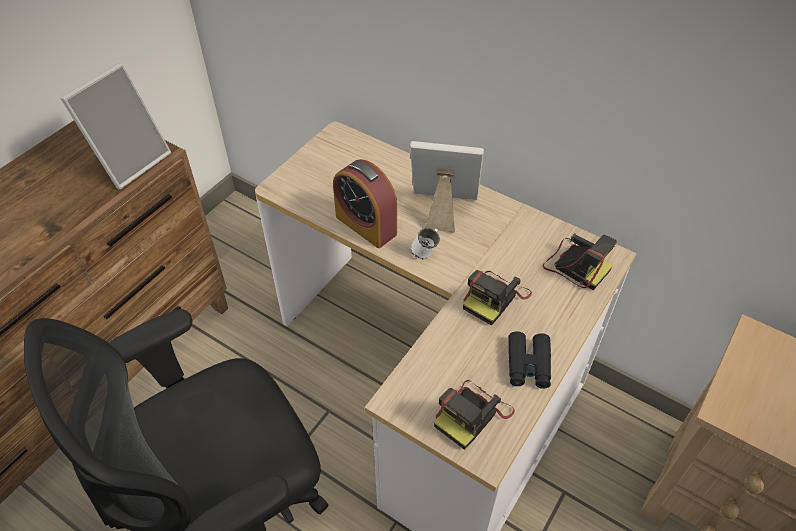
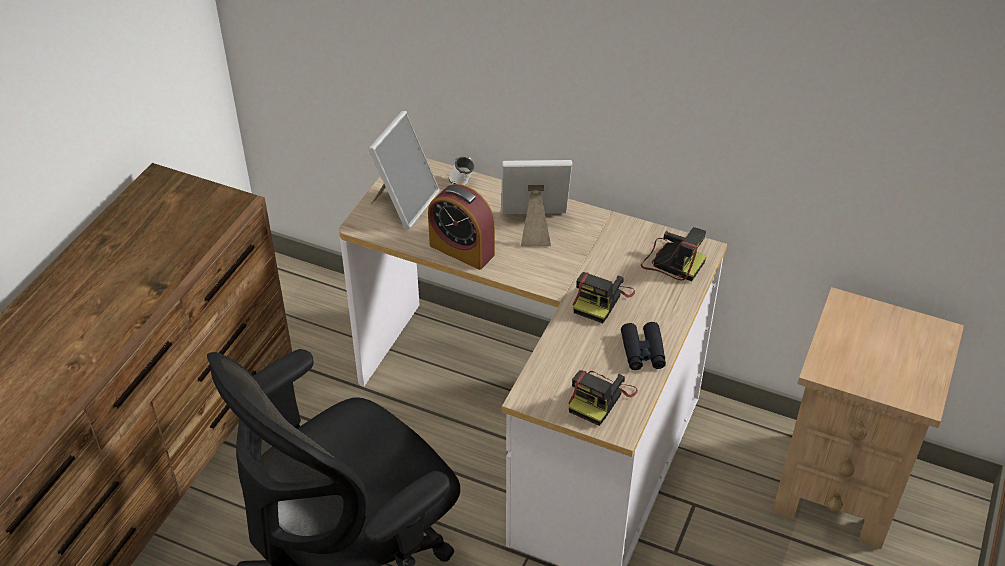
camera: 10 degrees left, 5 degrees down
picture frame [61,63,171,189] -> picture frame moved to [368,110,440,229]
white mug [411,228,440,259] -> white mug moved to [449,156,475,185]

